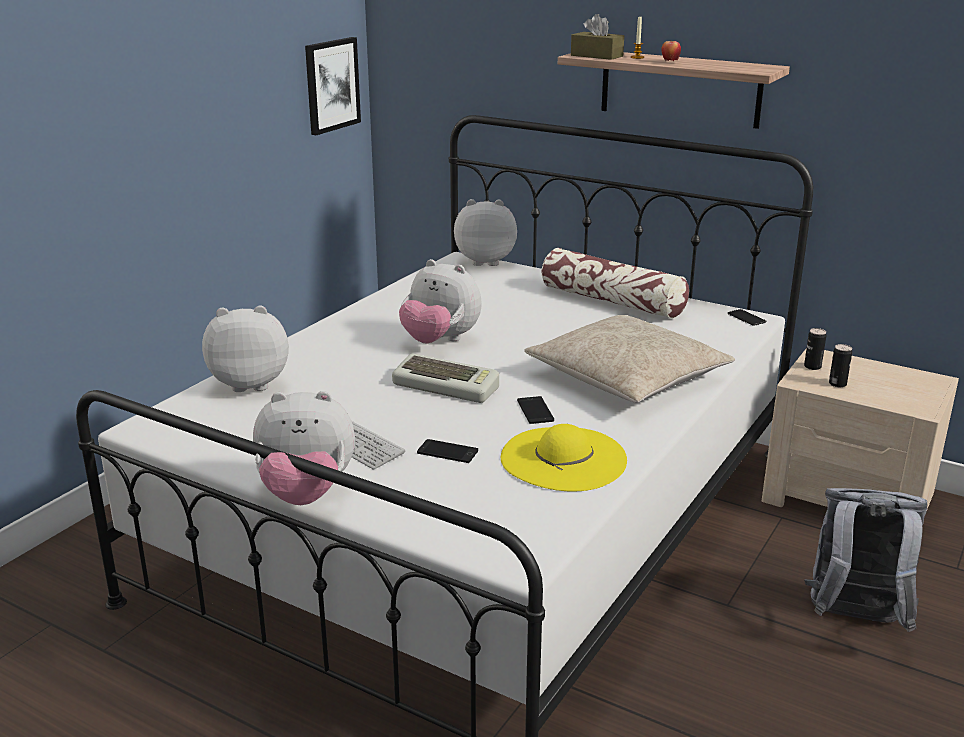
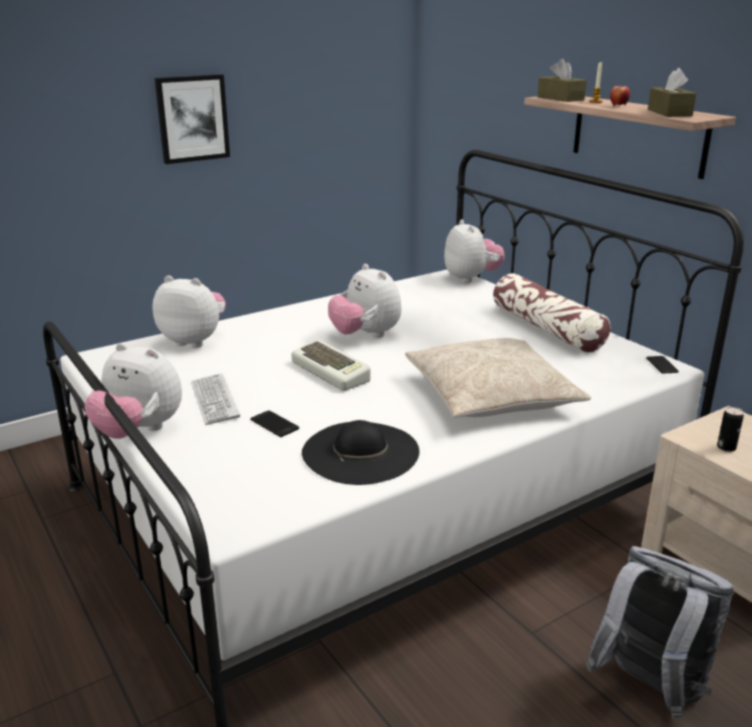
camera: 25 degrees right, 0 degrees up
picture [305,37,361,135] -> picture moved to [155,74,230,164]
plush toy [454,199,517,266] -> plush toy turned 45 degrees clockwise [444,219,504,283]
yellow hat [501,424,627,492] -> black hat [302,420,419,485]
phone [517,396,554,424] -> none
can [804,328,826,370] -> none
none -> brown tissue box [648,68,696,117]

